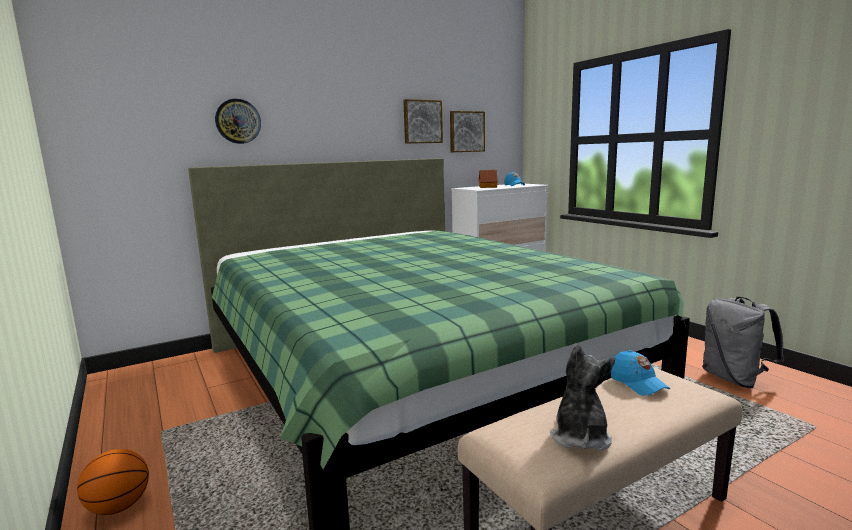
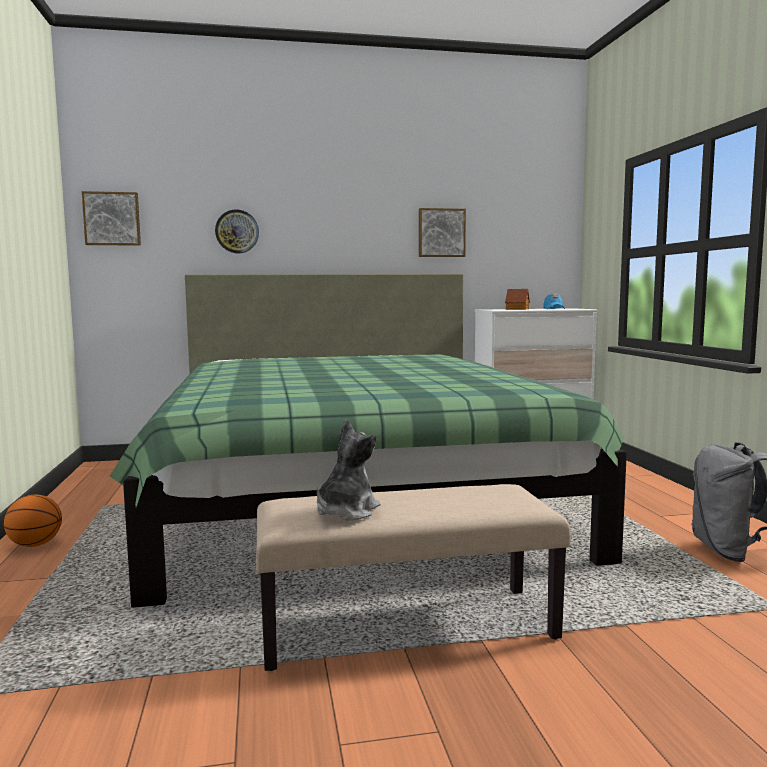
camera: 20 degrees right, 5 degrees down
picture [450,111,485,152] -> picture moved to [82,191,141,246]
blue cap [611,350,670,395] -> none

